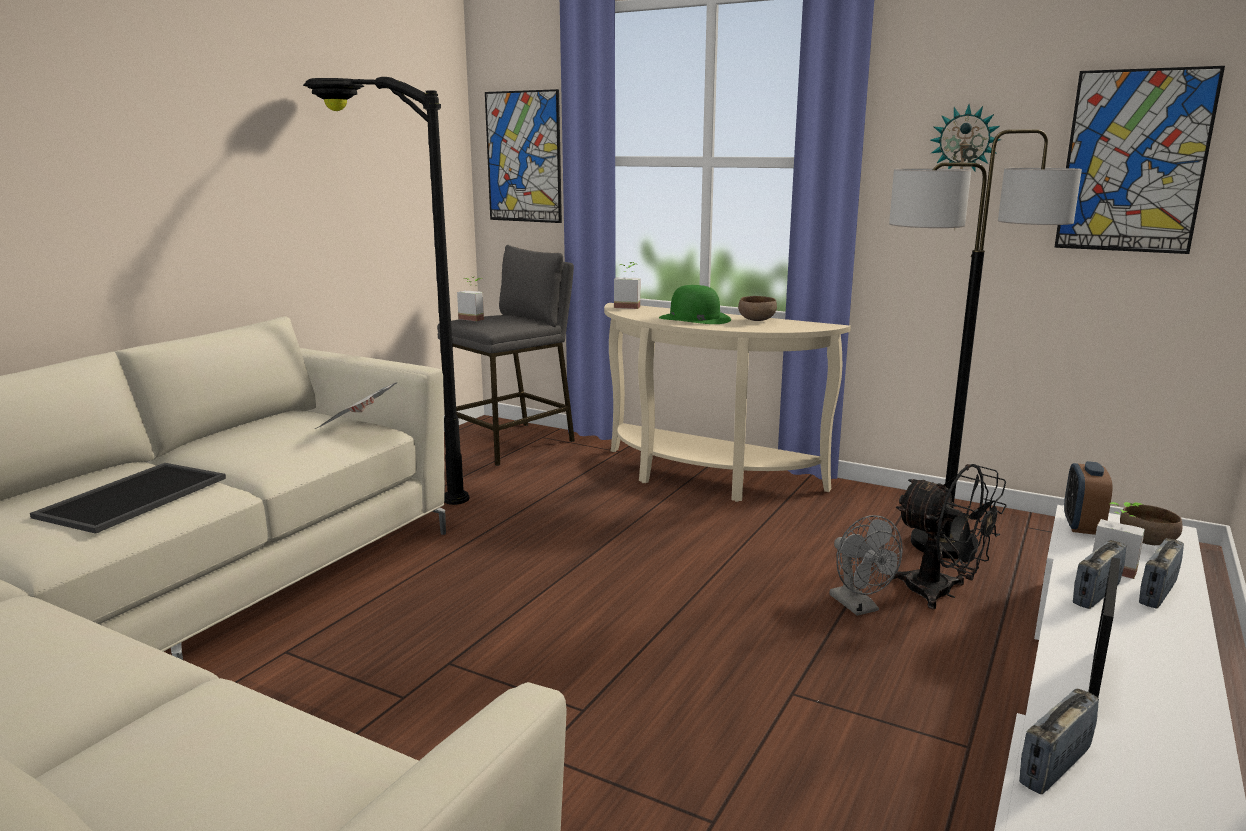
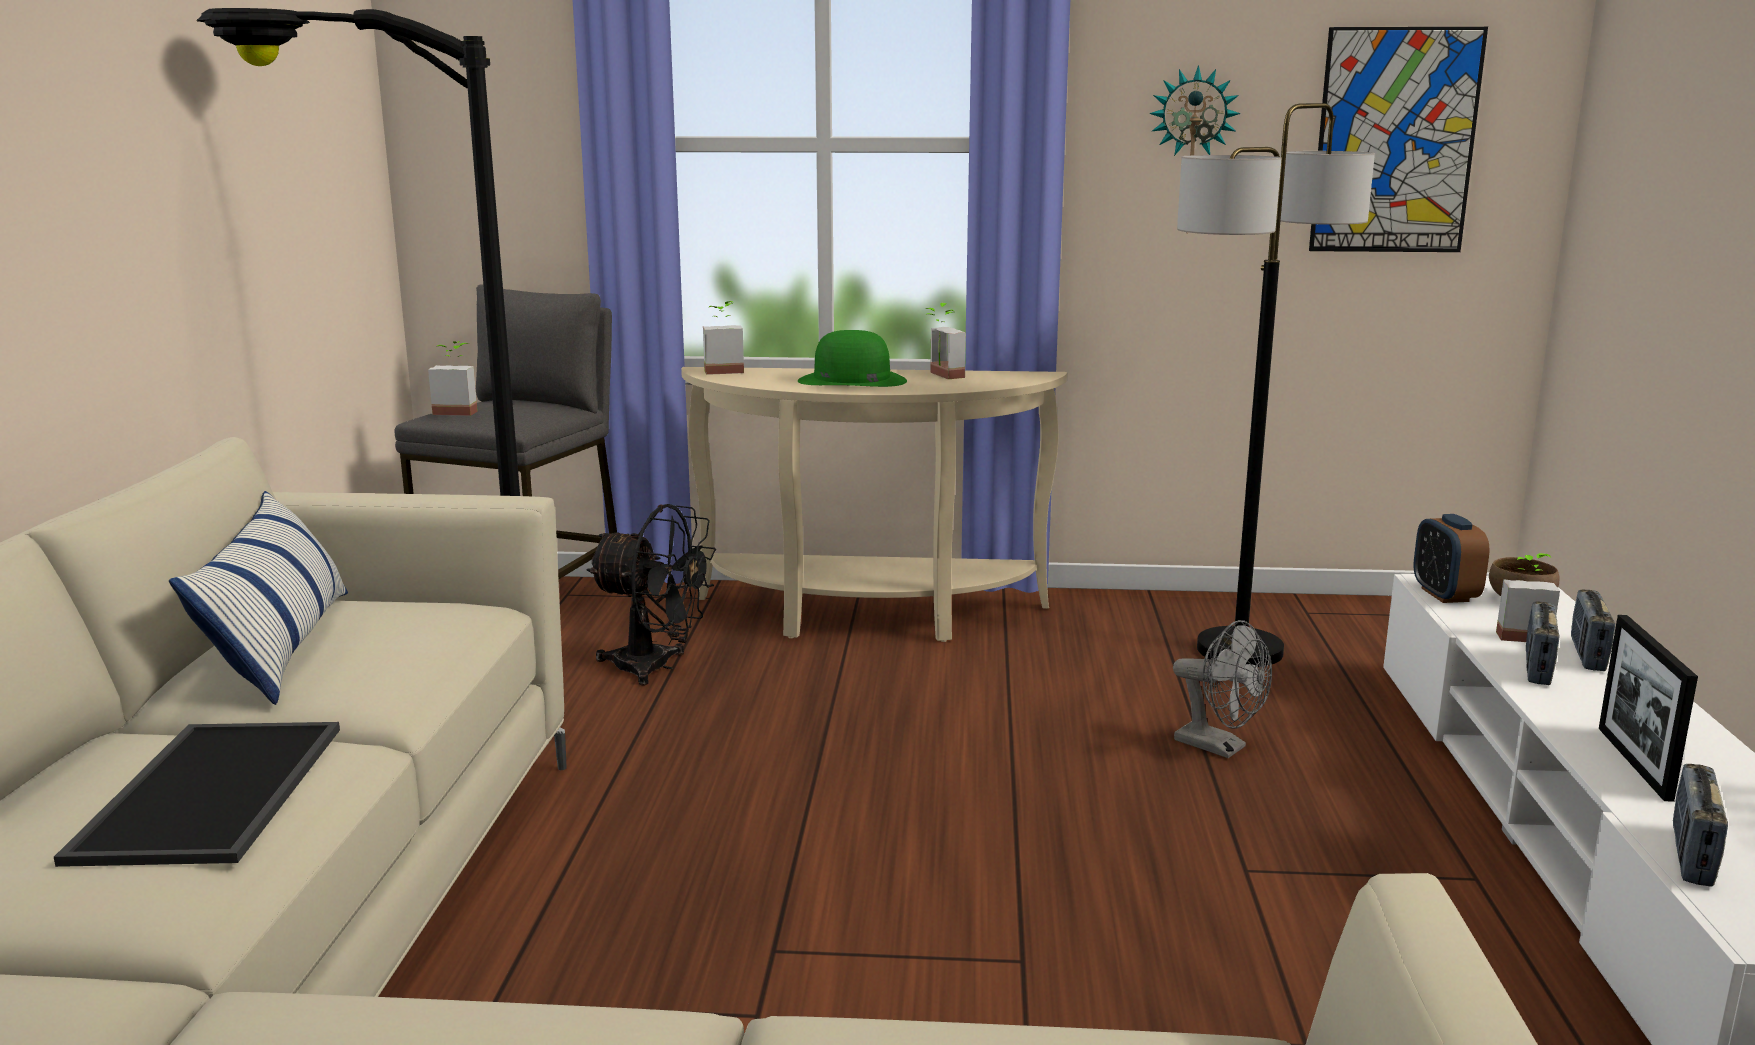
camera: 25 degrees left, 0 degrees up
newspaper [315,382,398,429] -> none
picture [485,89,562,223] -> none
brown bowl [738,296,777,321] -> potted plant [925,303,966,379]
black fan [890,464,1007,609] -> black fan moved to [587,504,716,685]
none -> pillow [169,491,348,705]

